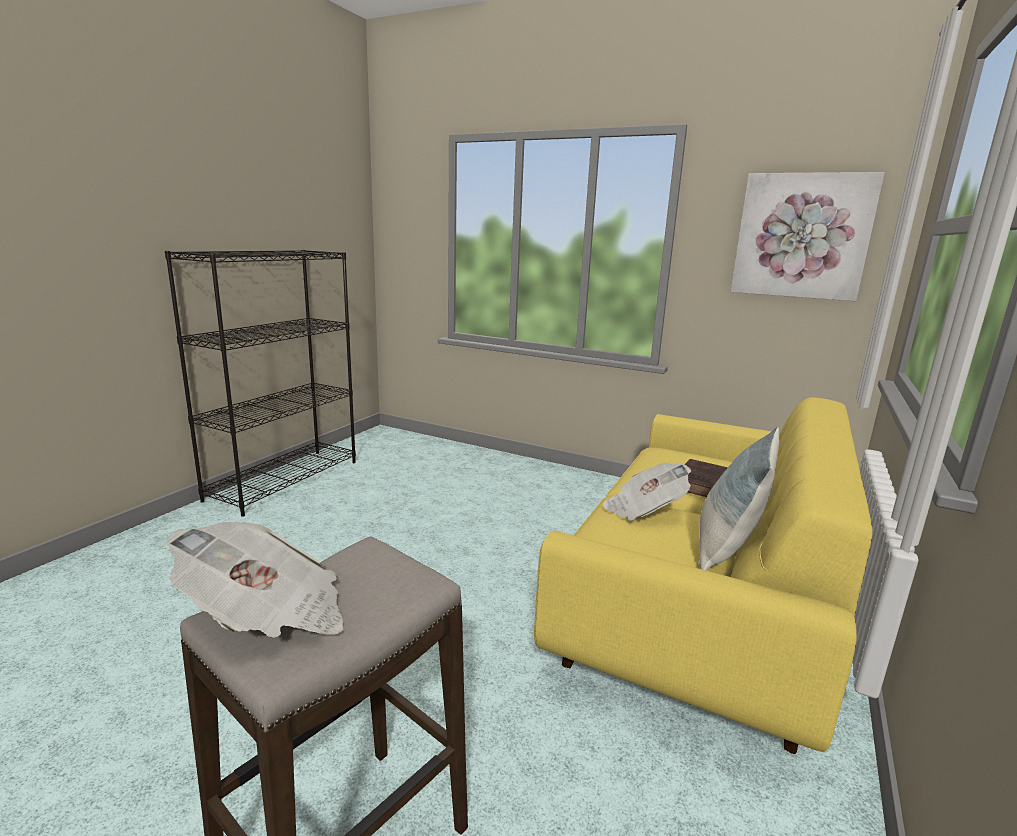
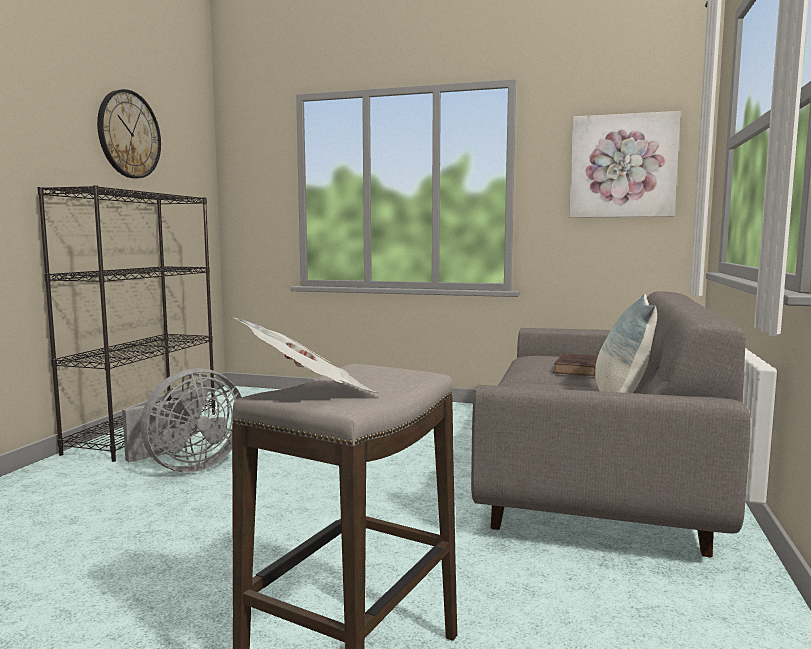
camera: 10 degrees left, 10 degrees down
yellow sofa [534,397,873,754] -> grey sofa [471,291,750,557]
newspaper [603,462,691,521] -> none
none -> wall clock [97,89,161,178]
none -> grey fan [122,368,242,472]

